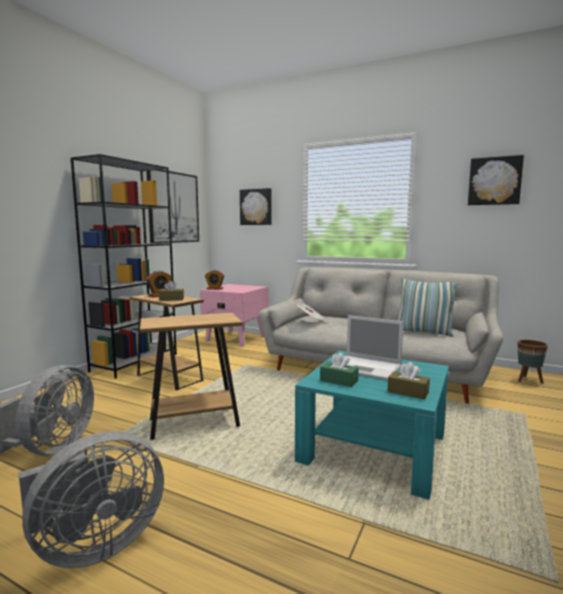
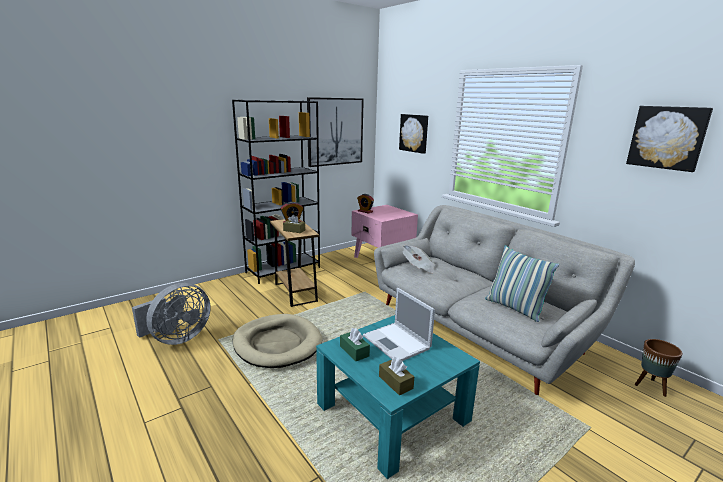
camera: 25 degrees right, 10 degrees up
grey fan [18,431,164,568] -> none
brown side table [140,313,242,440] -> beige dog bed [233,314,322,368]

